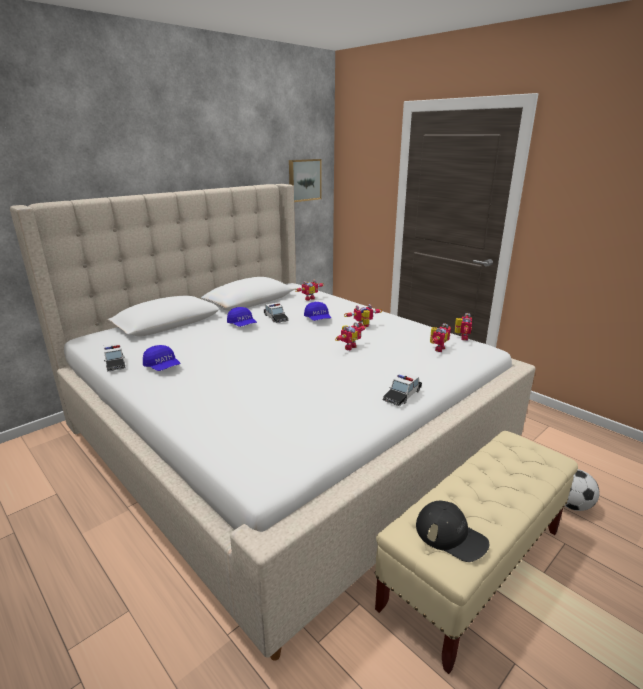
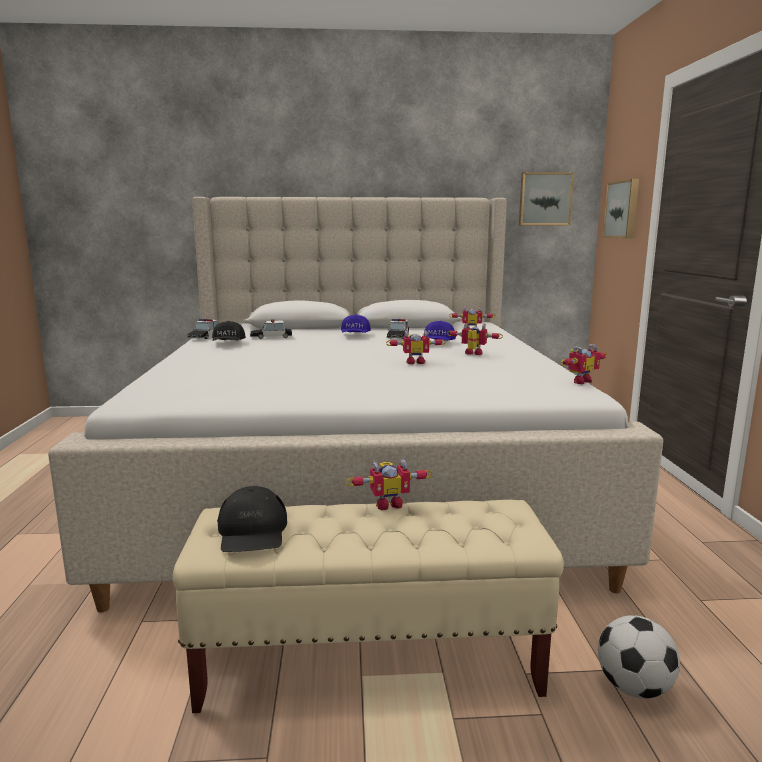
camera: 40 degrees right, 10 degrees down
blue cap [143,345,180,371] -> black cap [212,321,246,341]
toy car [383,372,422,406] -> toy car moved to [250,319,292,339]
toy robot [430,323,451,352] -> toy robot moved to [346,459,432,511]
none -> picture [603,179,639,238]

